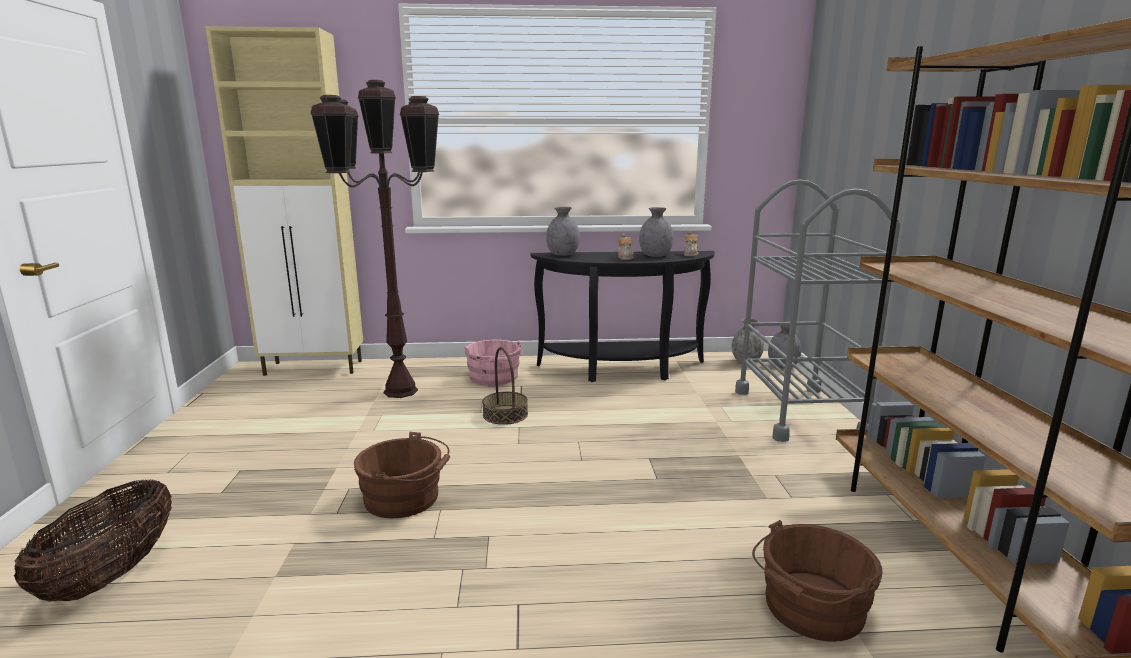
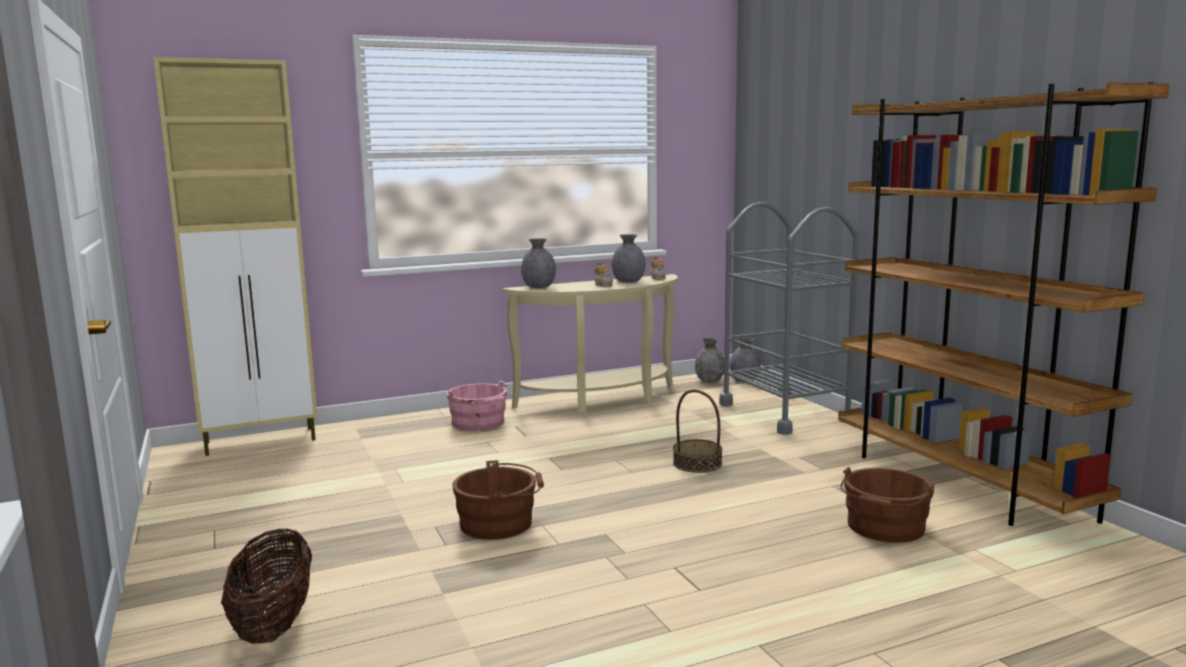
camera: 20 degrees left, 5 degrees down
brown floor lamp [310,80,439,398] -> none
basket [482,347,528,425] -> basket moved to [673,389,722,473]
black console table [531,251,715,382] -> beige console table [502,274,678,415]

